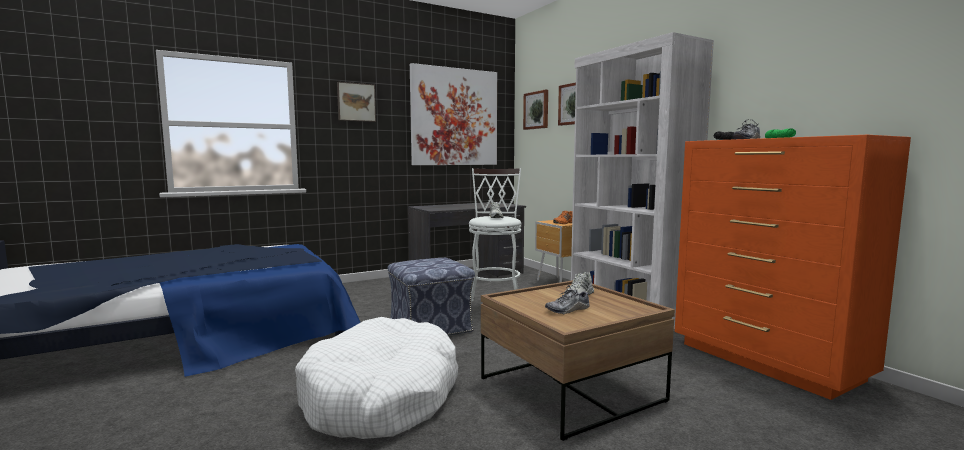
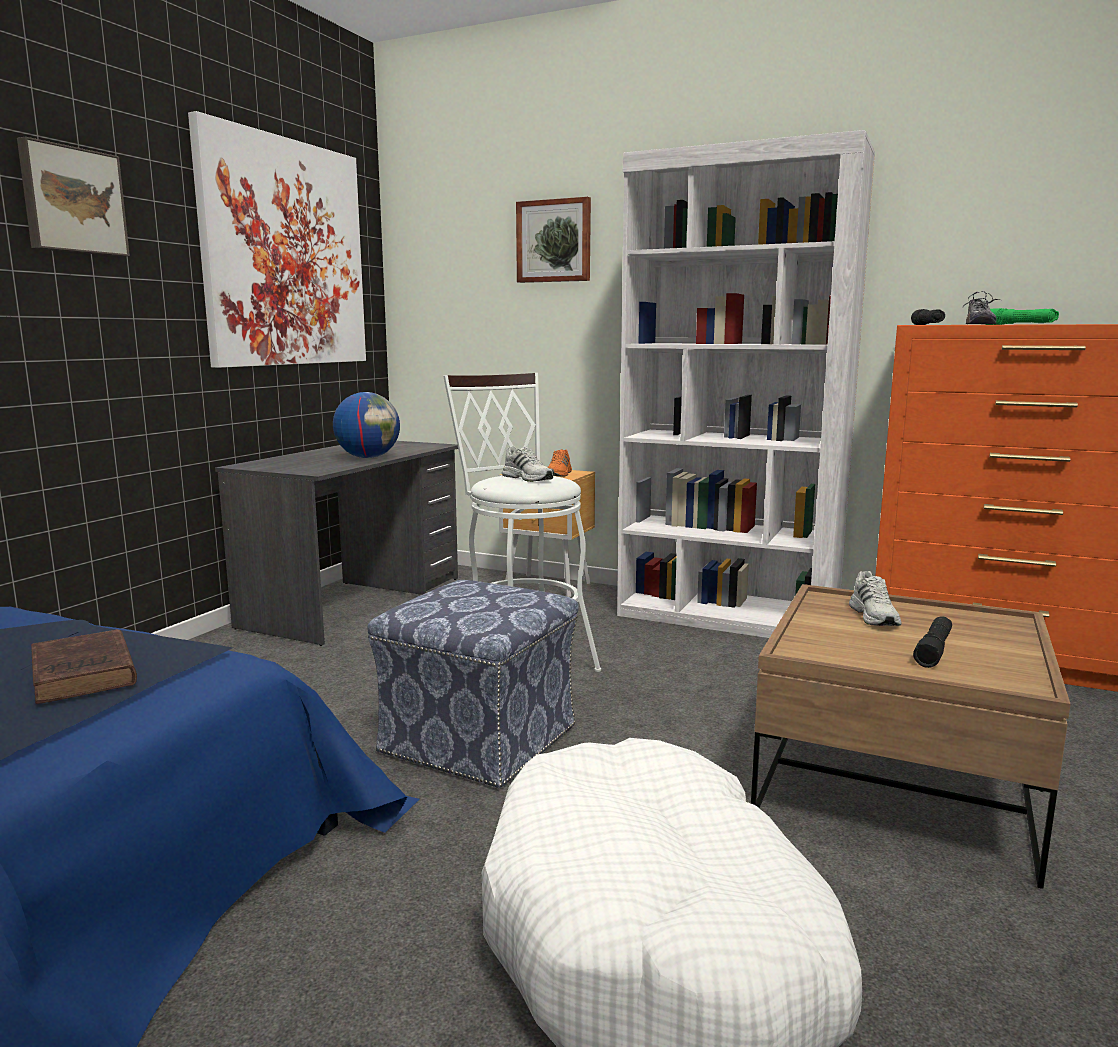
camera: 35 degrees left, 5 degrees up
picture [523,89,548,130] -> none
shoe [545,285,590,315] -> black flashlight [913,616,952,668]
none -> brown book [31,629,137,704]
none -> globe [333,392,400,458]

